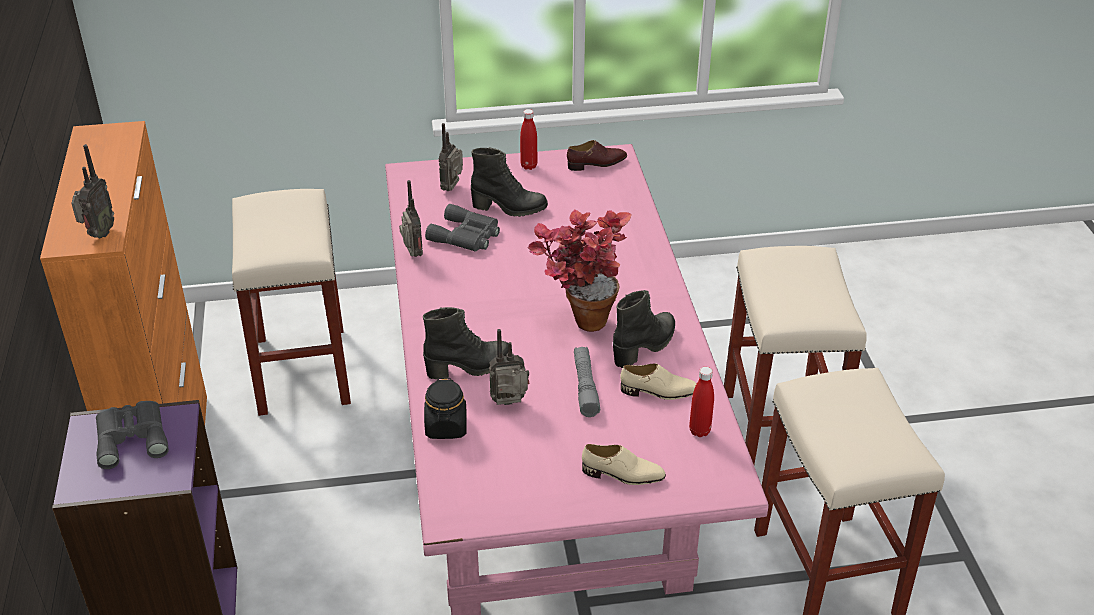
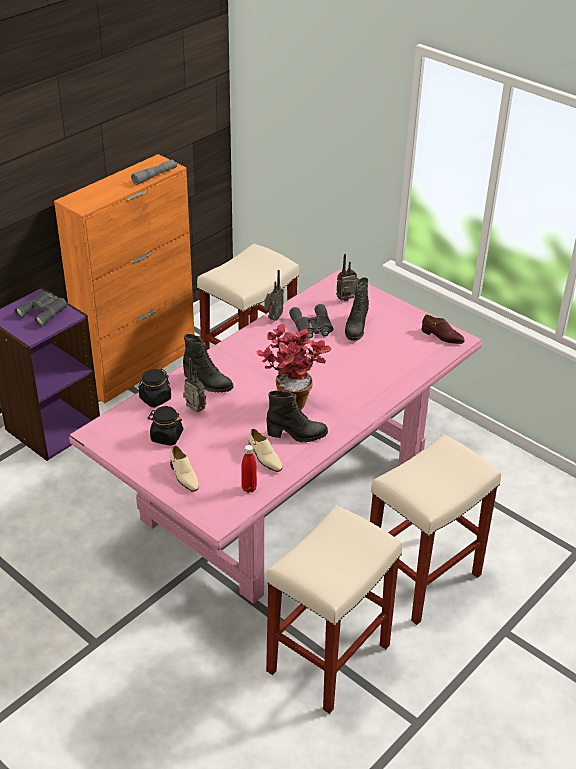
camera: 50 degrees right, 0 degrees up
radio [71,144,114,239] -> none
black boot [471,147,548,217] -> black boot turned 45 degrees clockwise [345,277,369,341]
red bottle [520,109,537,170] -> none
grey flashlight [574,347,600,417] -> grey flashlight moved to [131,160,177,185]
none -> black jar [148,406,184,446]

